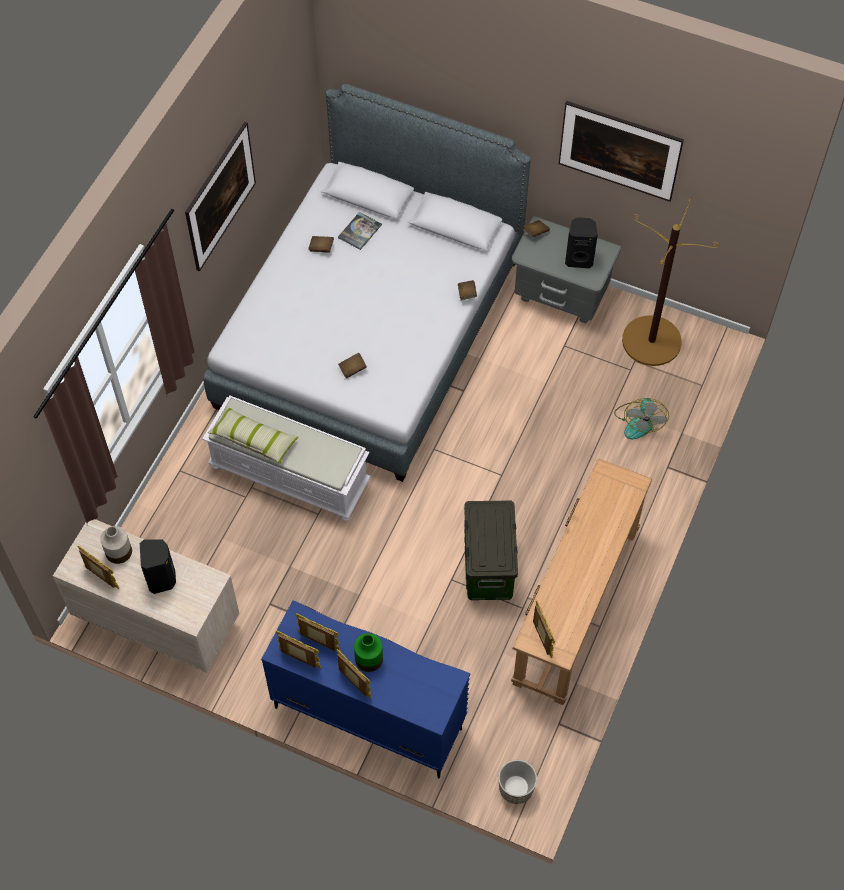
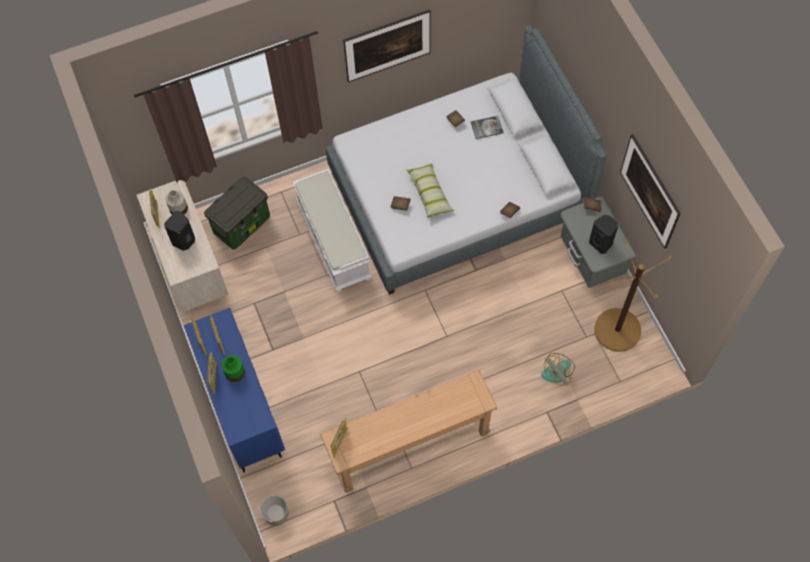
camera: 45 degrees right, 5 degrees up
pillow [207,406,299,464] -> pillow moved to [406,163,454,218]
storage box [464,500,518,600] -> storage box moved to [204,176,270,250]

